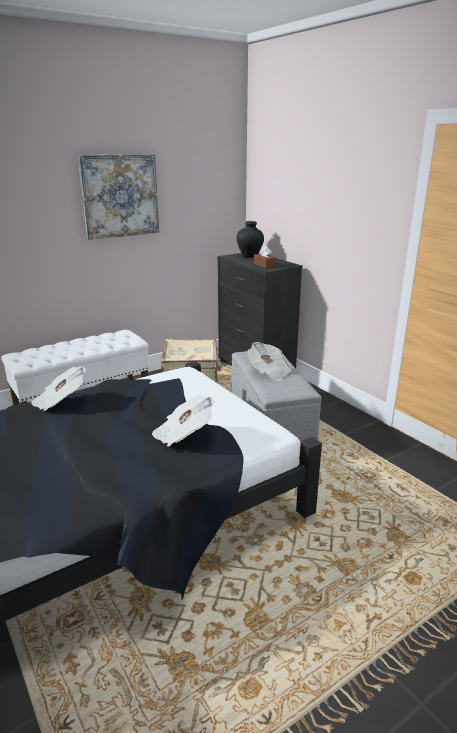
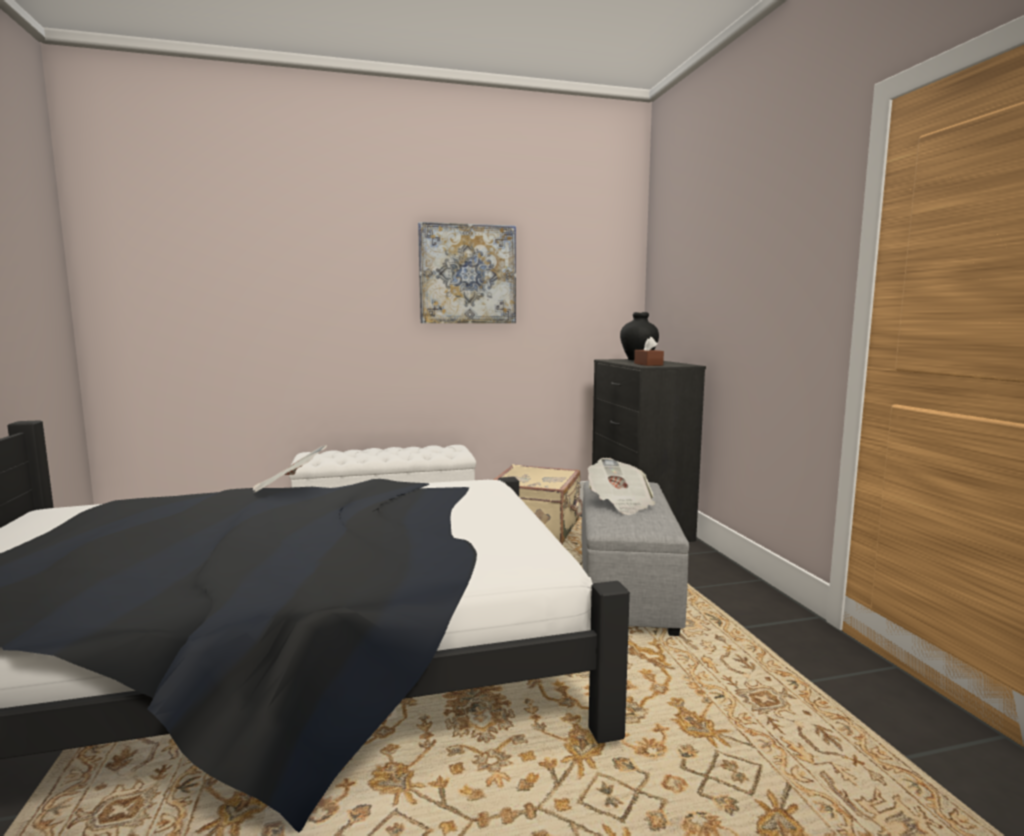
camera: 20 degrees right, 15 degrees down
newspaper [152,395,215,446] -> none

